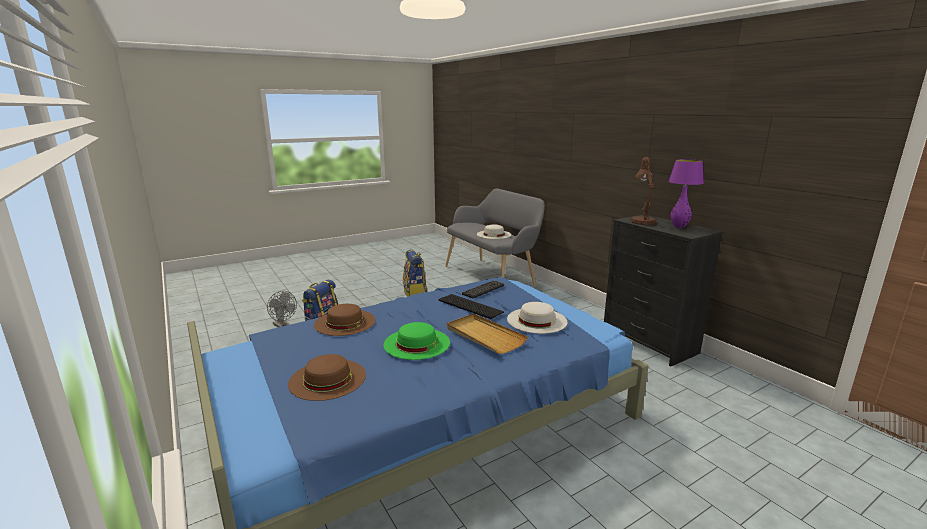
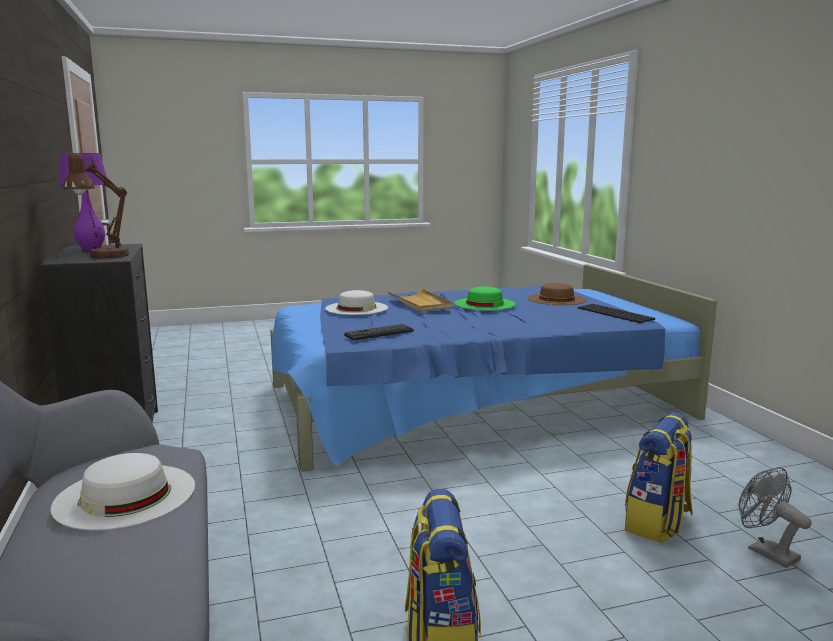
camera: 165 degrees left, 5 degrees down
brown hat [314,304,376,336] -> none
keyboard [438,294,504,319] -> keyboard moved to [578,304,655,323]

